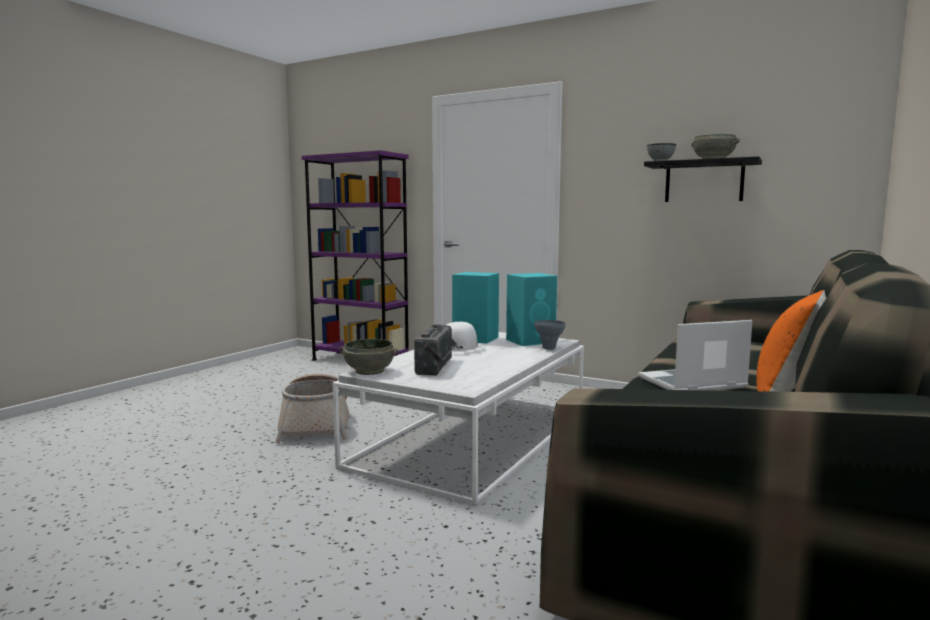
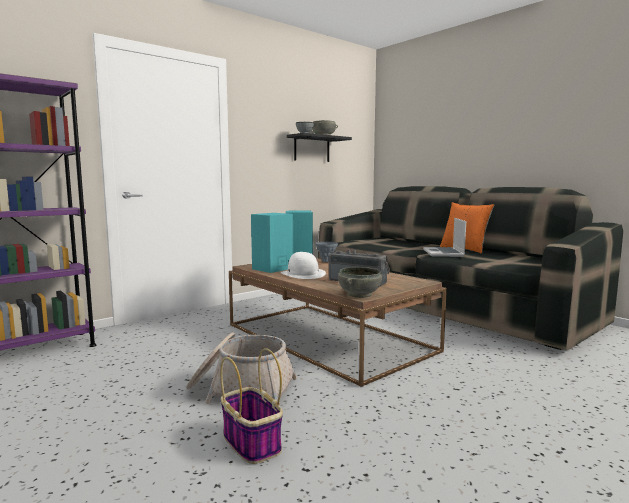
camera: 70 degrees left, 0 degrees up
white coffee table [333,332,584,506] -> brown coffee table [229,258,447,387]
none -> basket [220,348,283,464]

